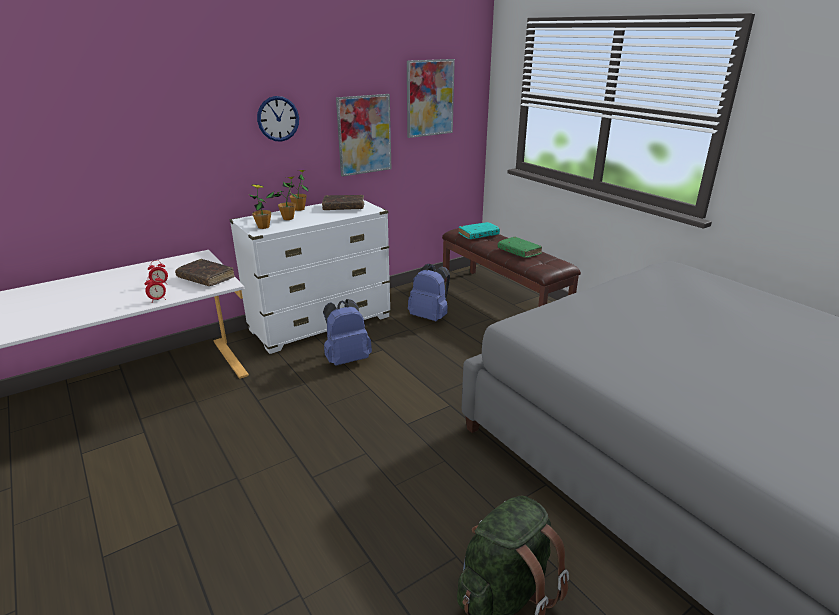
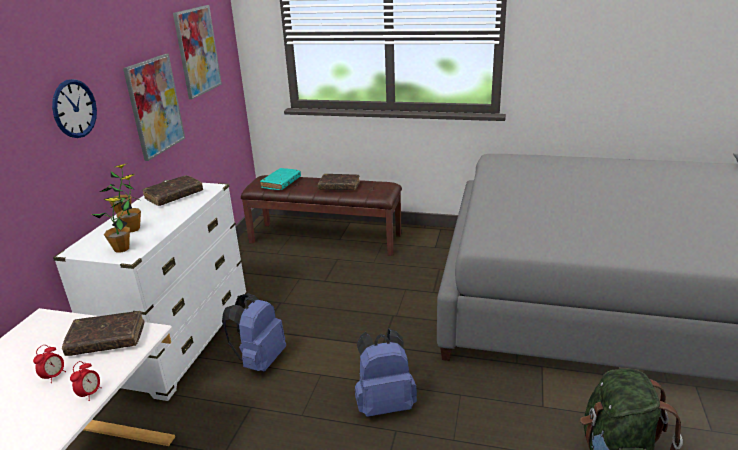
camera: 40 degrees left, 0 degrees up
blue backpack [408,264,450,321] -> blue backpack moved to [355,328,417,417]
green book [498,237,542,258] -> brown book [318,174,360,190]

